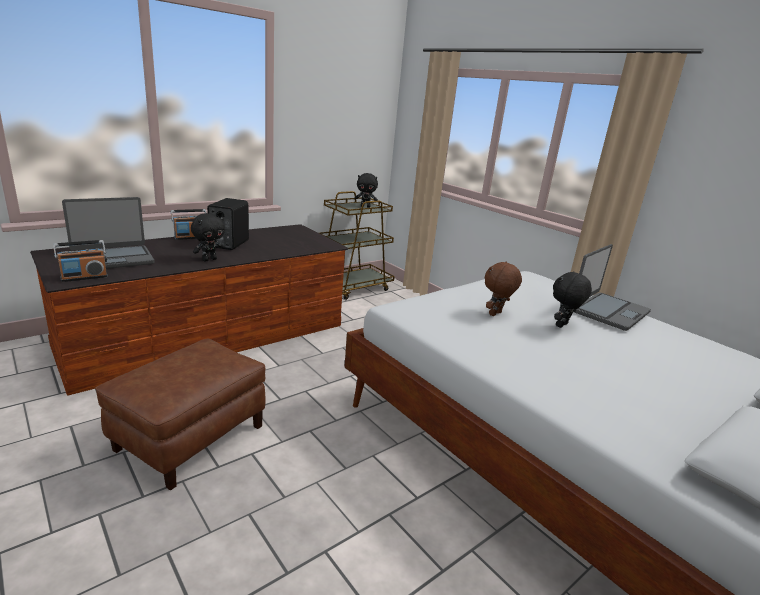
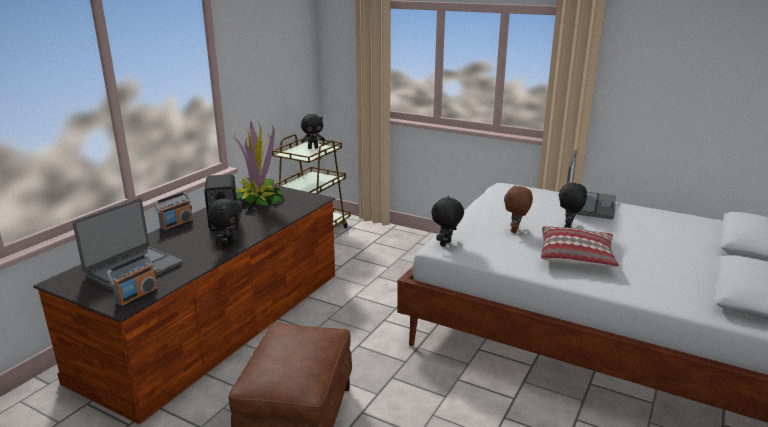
camera: 20 degrees left, 0 degrees up
none -> potted plant [234,121,284,211]
none -> black plush toy [431,196,464,247]
none -> pillow [541,226,619,267]

